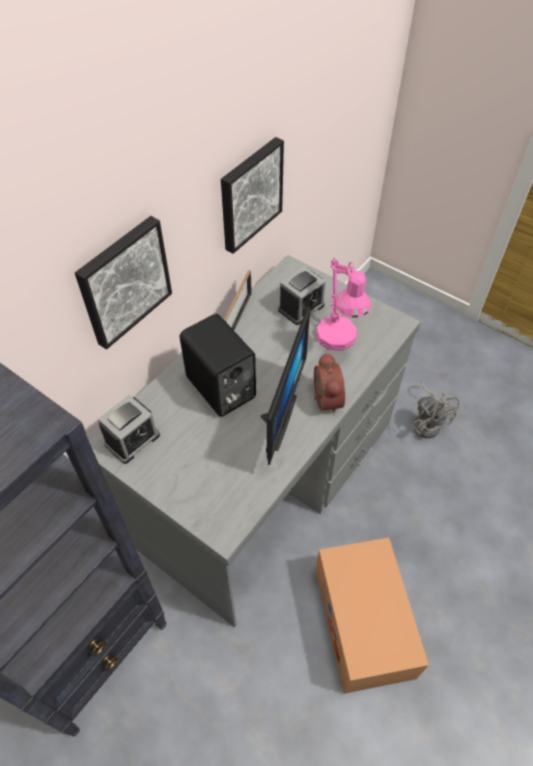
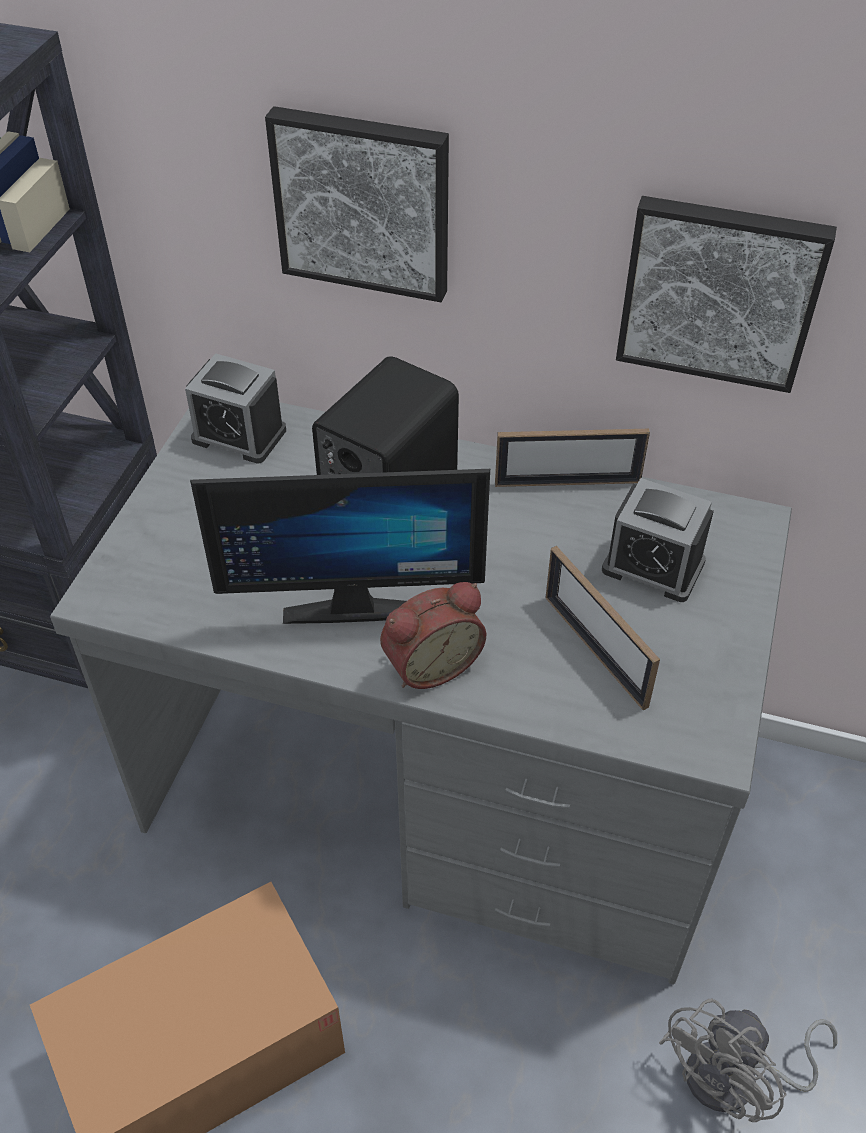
camera: 70 degrees right, 5 degrees down
pink table lamp [316,258,371,350] -> picture frame [546,546,660,711]

